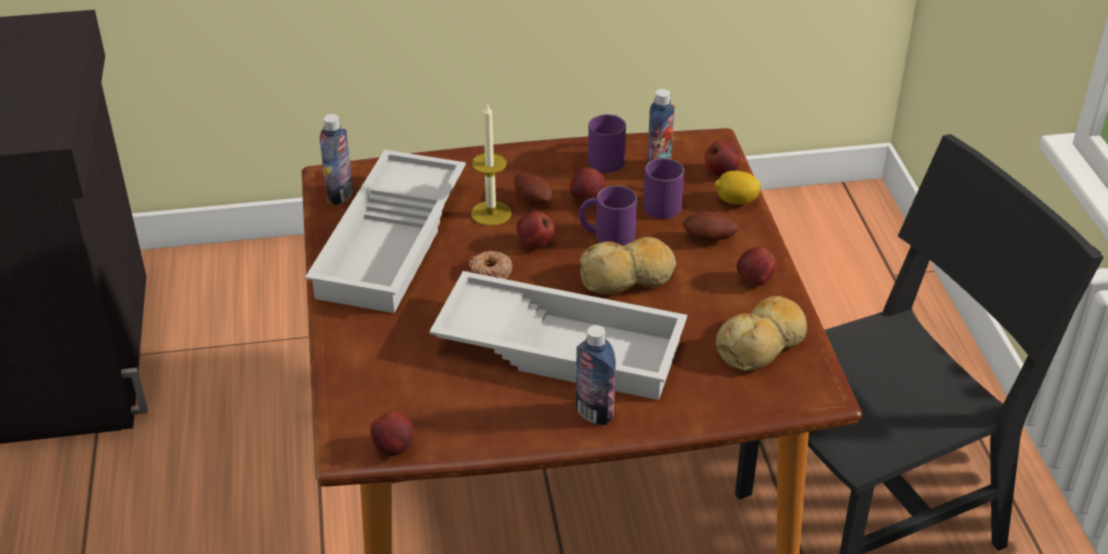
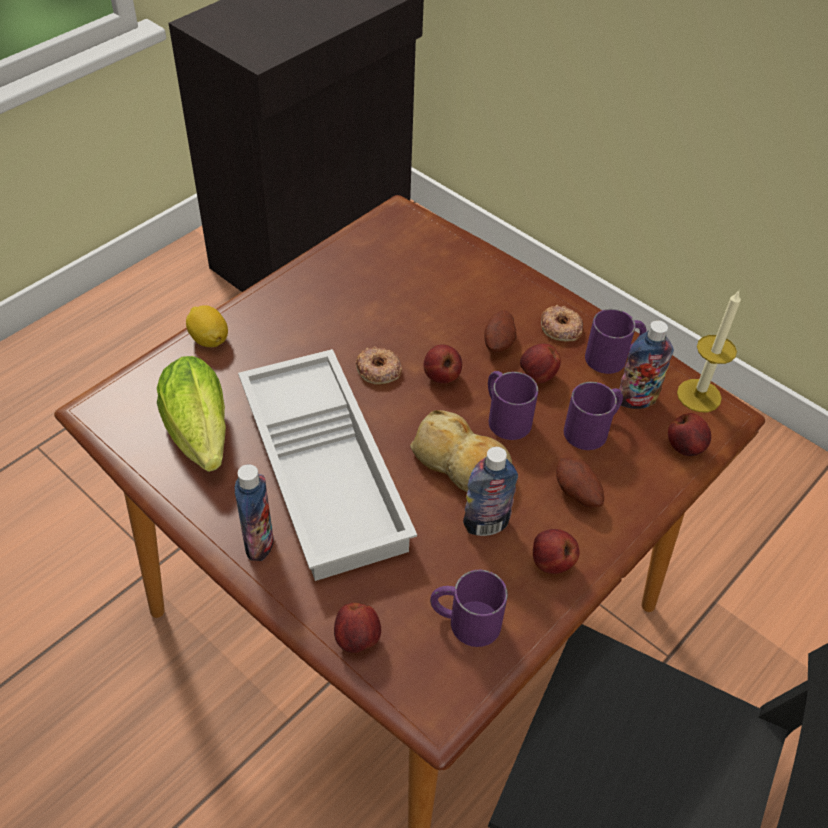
camera: 50 degrees right, 10 degrees up
white tray [305,150,466,313] -> none
bottle [320,114,353,205] -> bottle moved to [463,447,518,536]
apple [370,410,414,456] -> apple moved to [334,603,381,653]
candle [471,102,511,226] -> candle moved to [677,291,741,412]
lemon [715,171,761,204] -> lemon moved to [186,305,228,347]
bread [716,296,807,371] -> purple mug [430,570,508,647]
none -> lettuce [157,356,226,472]
none -> donut [541,305,583,342]

